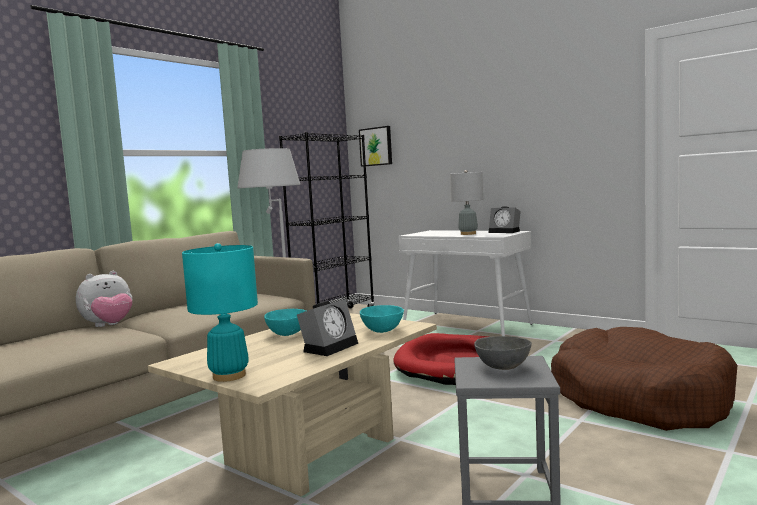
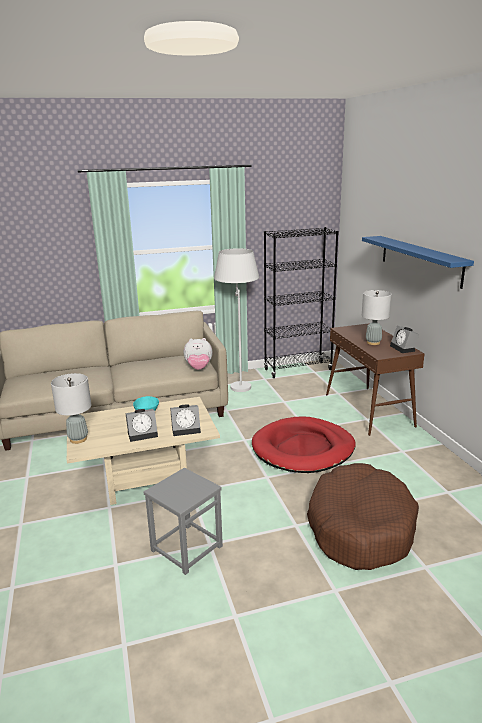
camera: 35 degrees right, 15 degrees up
plush toy [76,271,132,327] -> plush toy moved to [183,338,213,370]
turquoise table lamp [182,243,258,382] -> grey table lamp [51,373,91,444]
picture [359,126,392,167] -> none
turquoise bowl [360,305,404,333] -> alarm clock [170,405,201,436]
white console table [399,230,533,336] -> brown console table [326,323,425,436]
grey bowl [474,336,532,370] -> none
none -> blue shelf [362,236,474,289]

